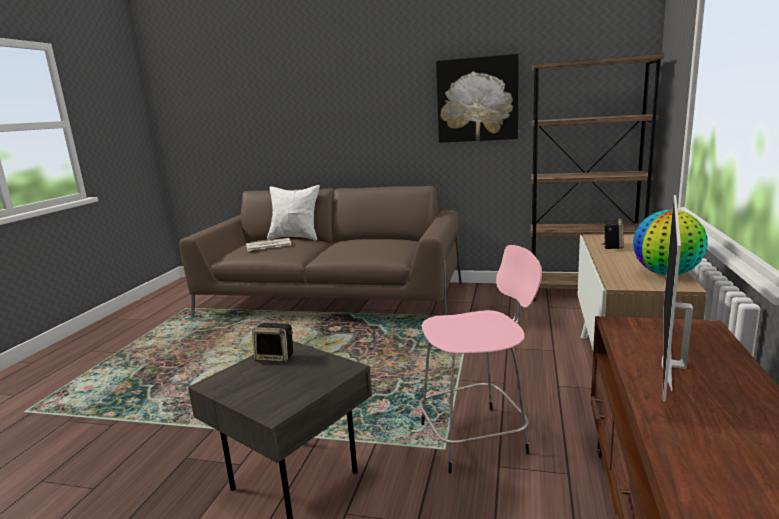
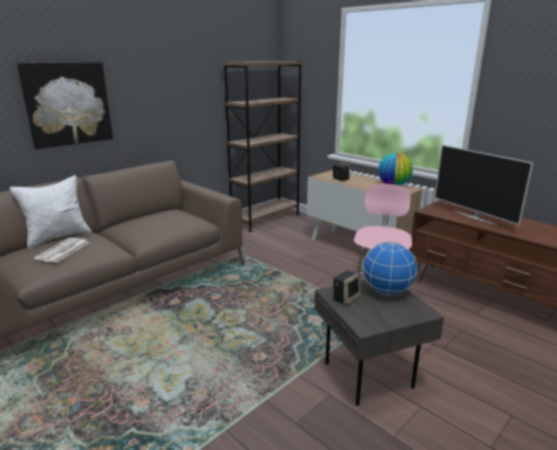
camera: 60 degrees left, 5 degrees up
picture [436,54,519,143] -> picture moved to [17,62,113,149]
none -> globe [363,241,418,295]

